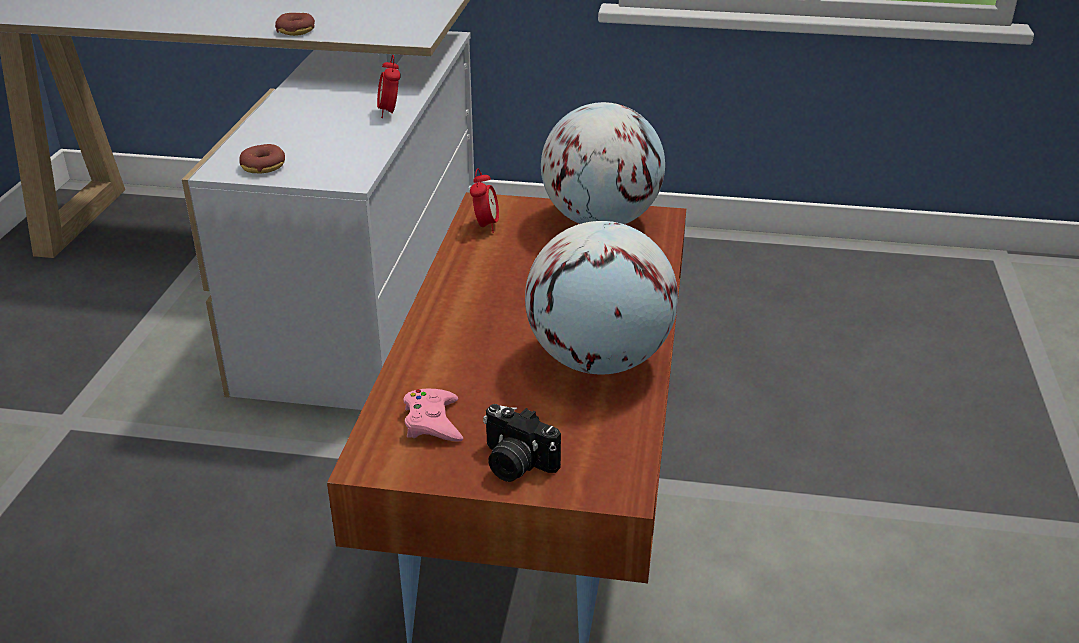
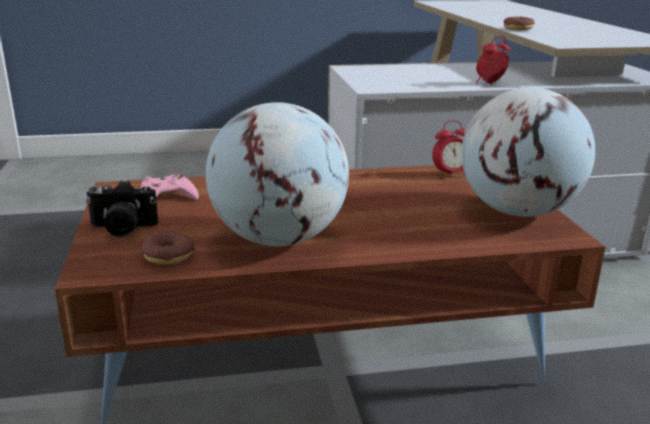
camera: 70 degrees right, 10 degrees down
donut [239,144,285,174] -> donut moved to [141,232,195,265]
camera [483,404,561,482] -> camera turned 105 degrees counterclockwise [86,181,158,237]

